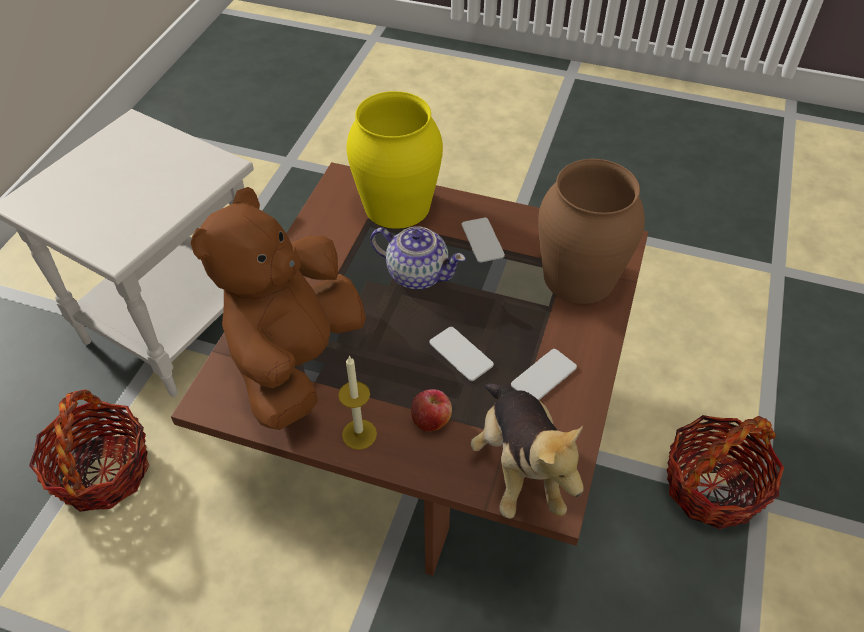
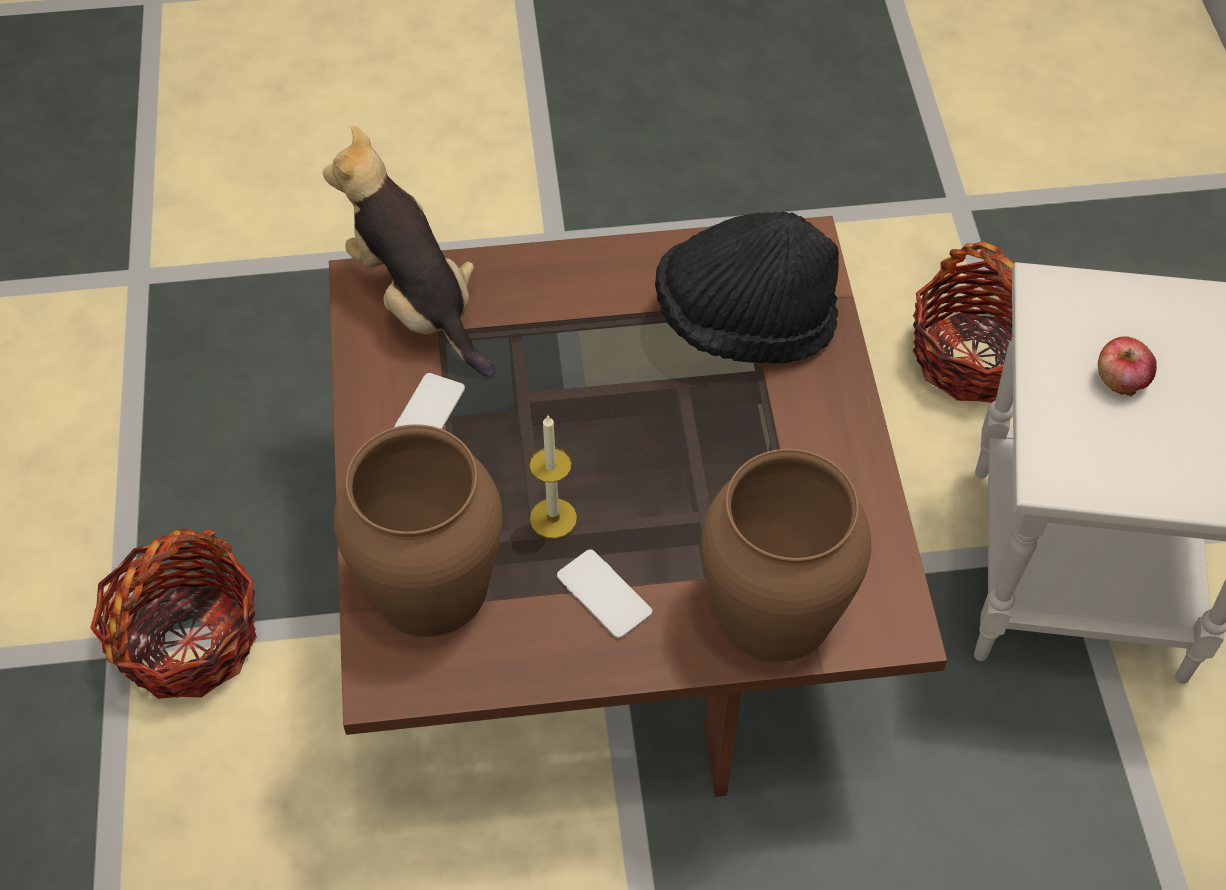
camera: 155 degrees right, 5 degrees up
brown plush toy [191,187,366,430] -> black hat [655,211,839,363]
candle [338,356,377,450] -> candle moved to [529,416,577,539]
yellow vase [346,91,443,229] -> brown vase [701,449,871,662]
teapot [370,227,466,290] -> none
apple [411,389,452,431] -> apple moved to [1098,336,1157,396]
phone [430,327,494,381] -> none

